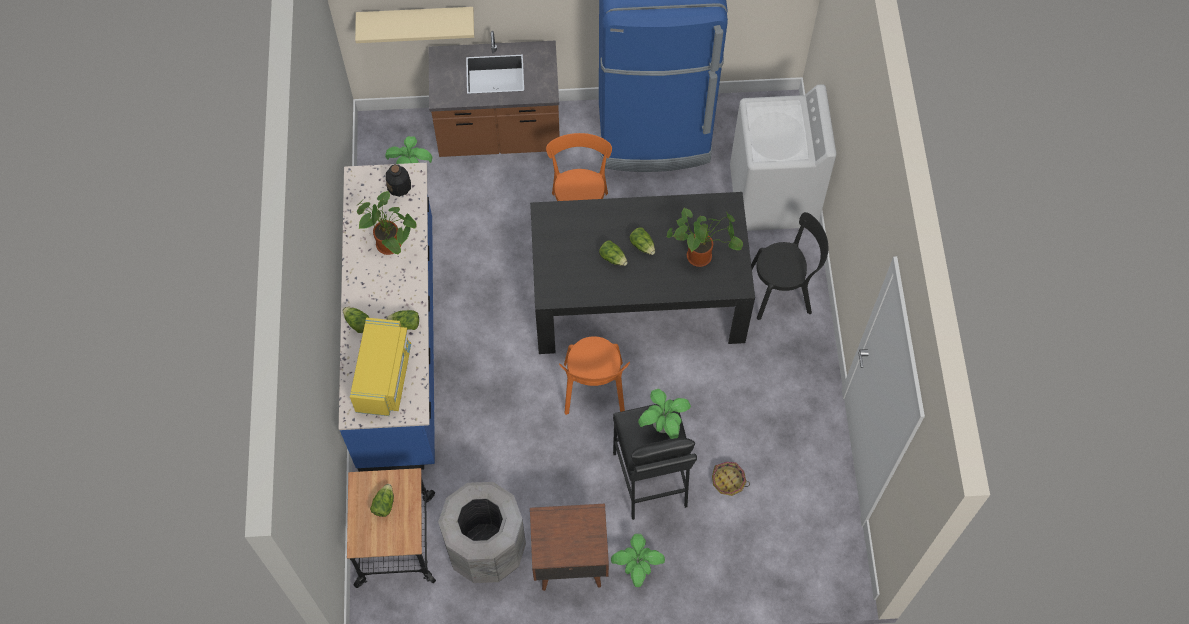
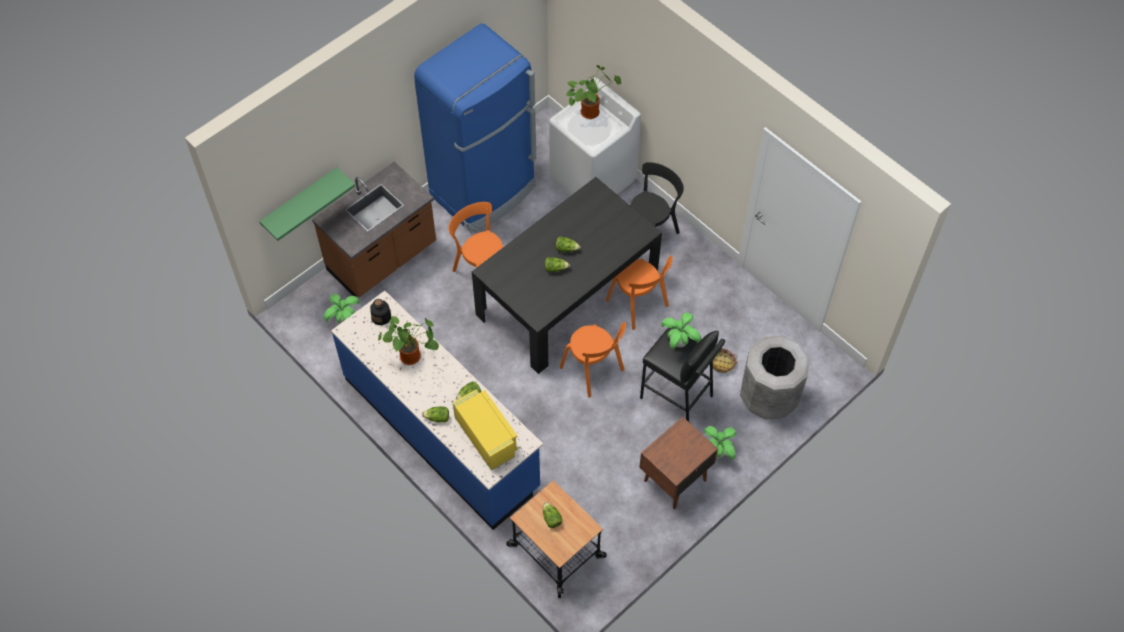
camera: 40 degrees left, 5 degrees down
beige shelf [355,7,474,43] -> green shelf [259,167,355,241]
grey trash can [438,482,526,583] -> grey trash can moved to [740,335,810,420]
potted plant [667,208,743,267] -> potted plant moved to [566,65,621,119]
none -> orange chair [606,255,673,330]

